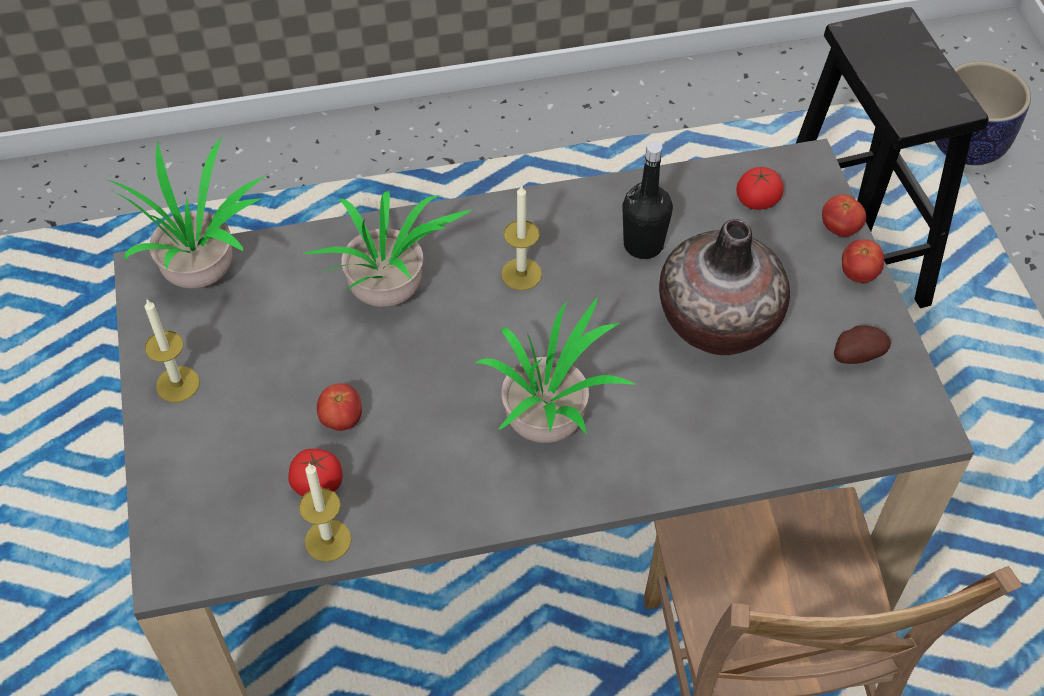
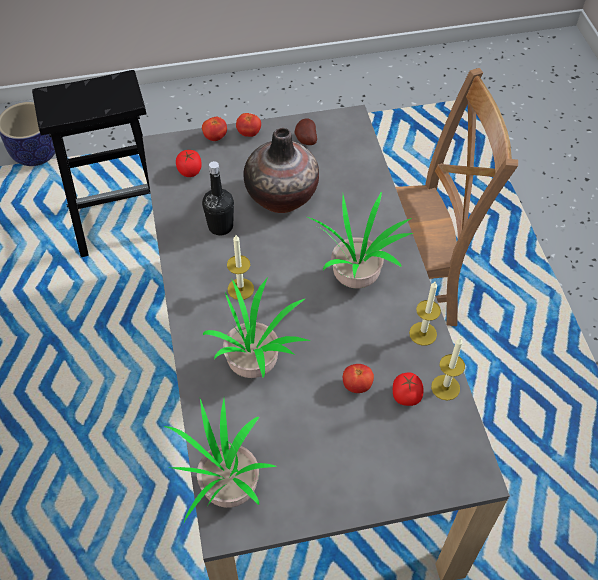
camera: 90 degrees left, 0 degrees up
candle [145,300,200,402] -> candle moved to [409,282,441,346]

